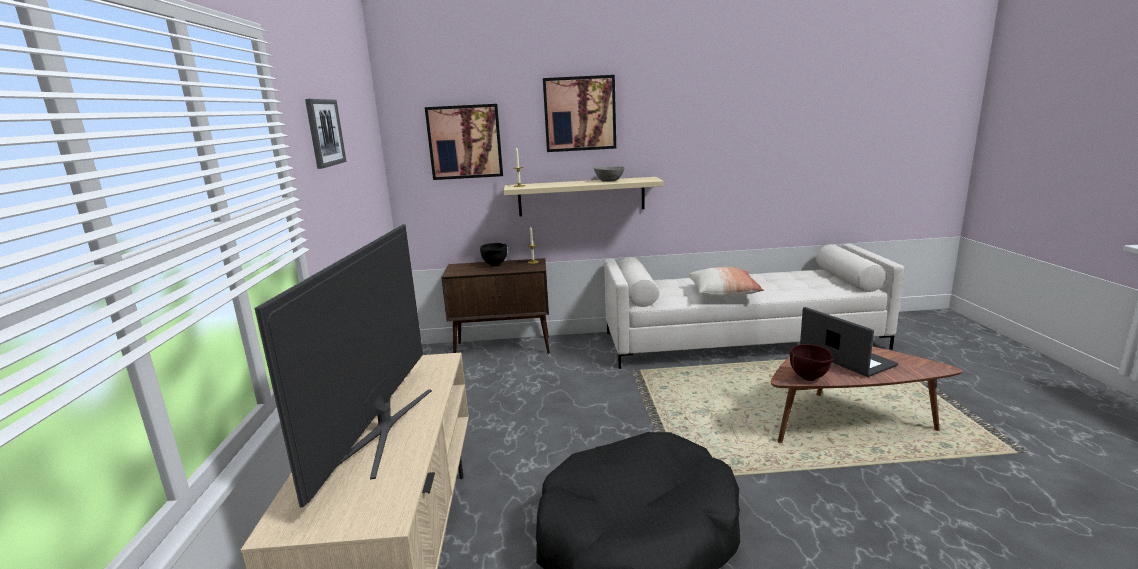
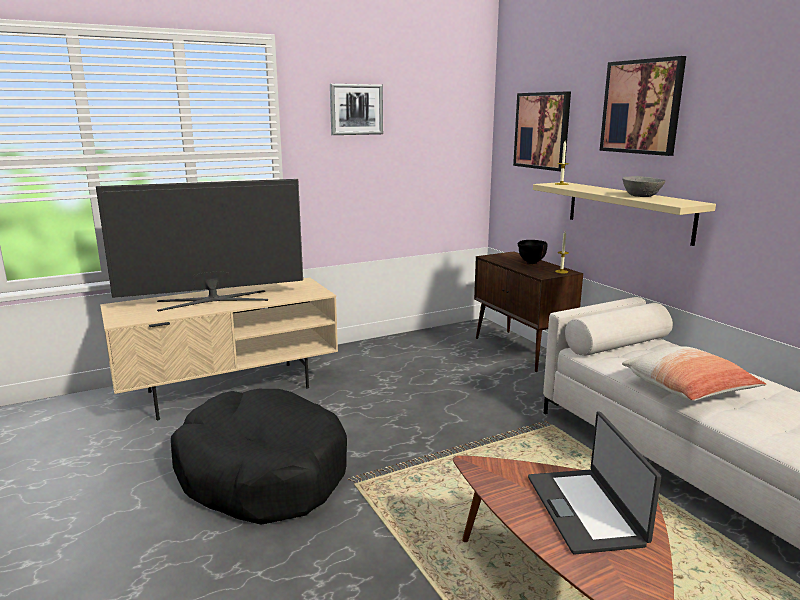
camera: 65 degrees right, 0 degrees up
brown bowl [790,344,833,381] -> none
laptop [800,307,898,377] -> laptop turned 135 degrees clockwise [528,411,661,555]

